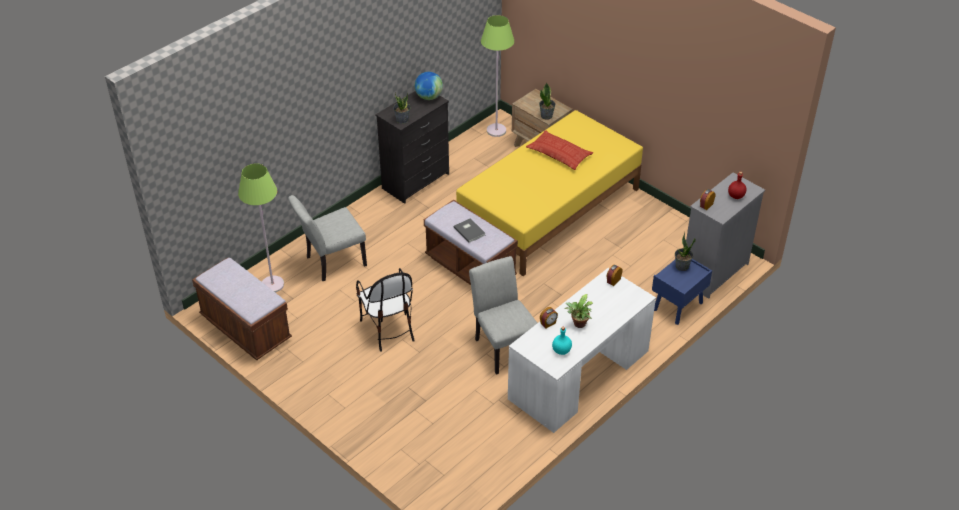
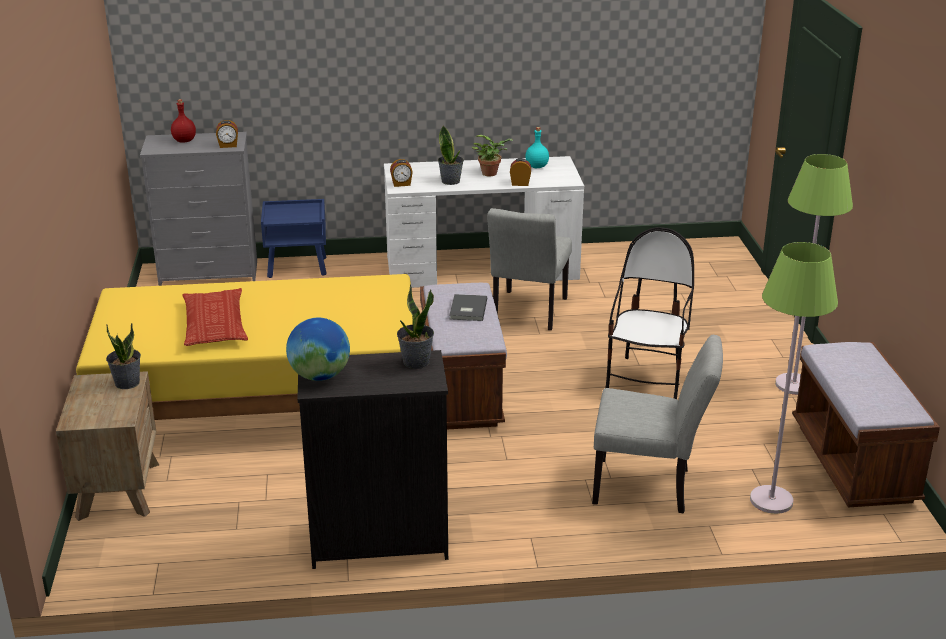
camera: 140 degrees left, 15 degrees down
green floor lamp [481,15,514,137] -> green floor lamp moved to [775,154,853,395]
potted plant [675,232,696,271] -> potted plant moved to [438,126,464,185]

